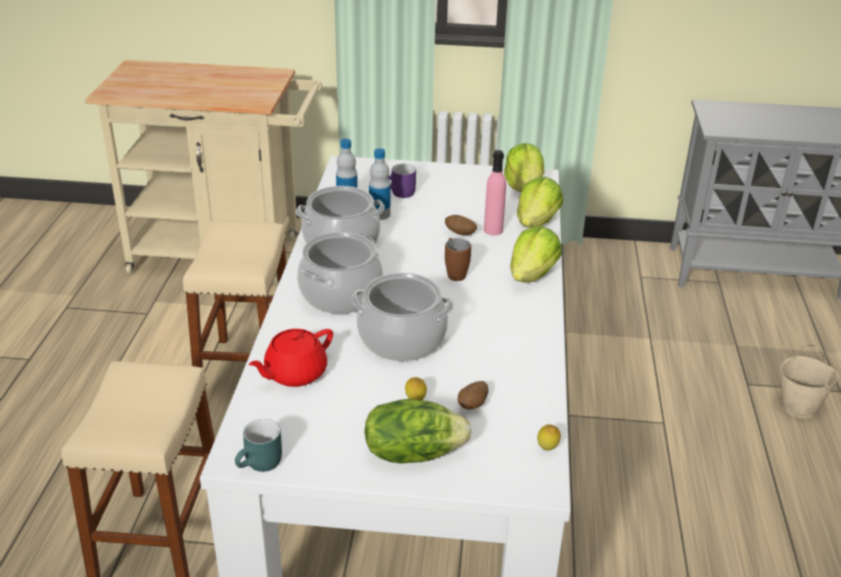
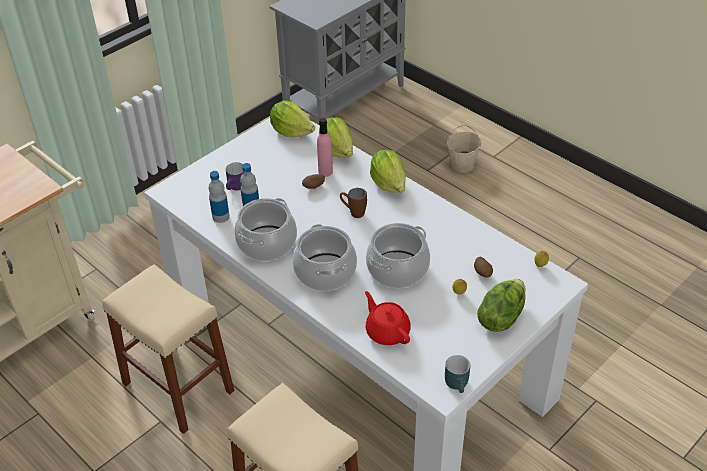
camera: 50 degrees left, 10 degrees up
red teapot [249,329,333,387] -> red teapot turned 150 degrees clockwise [365,291,411,345]

